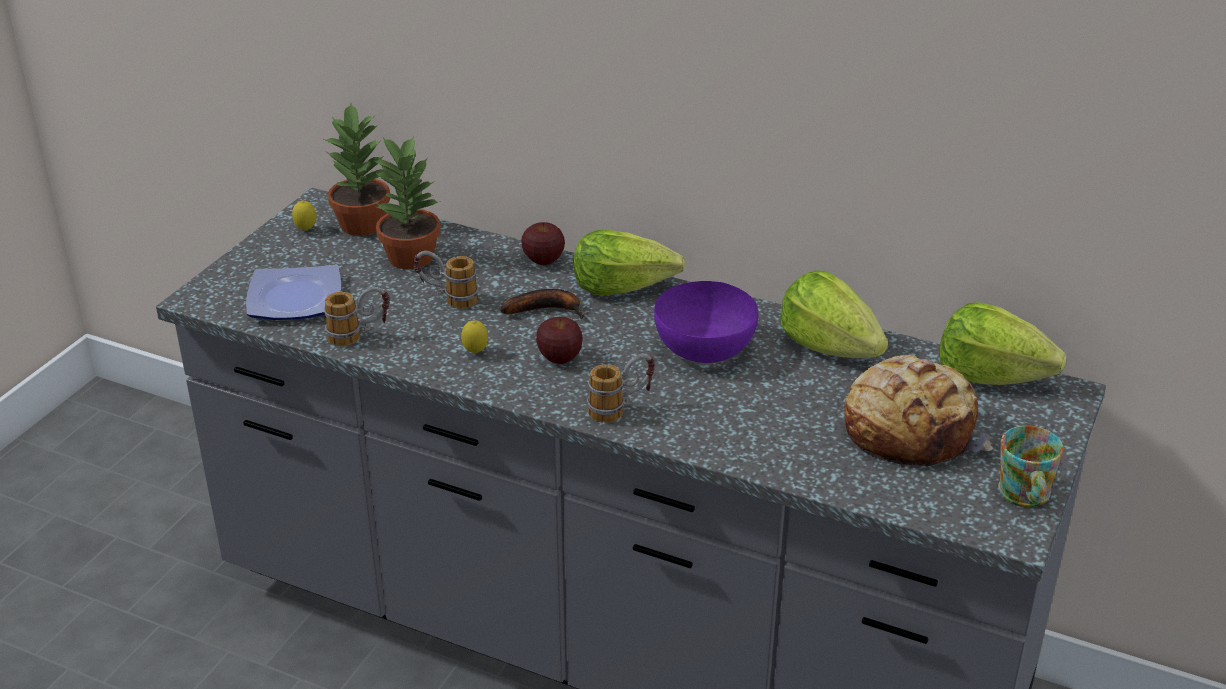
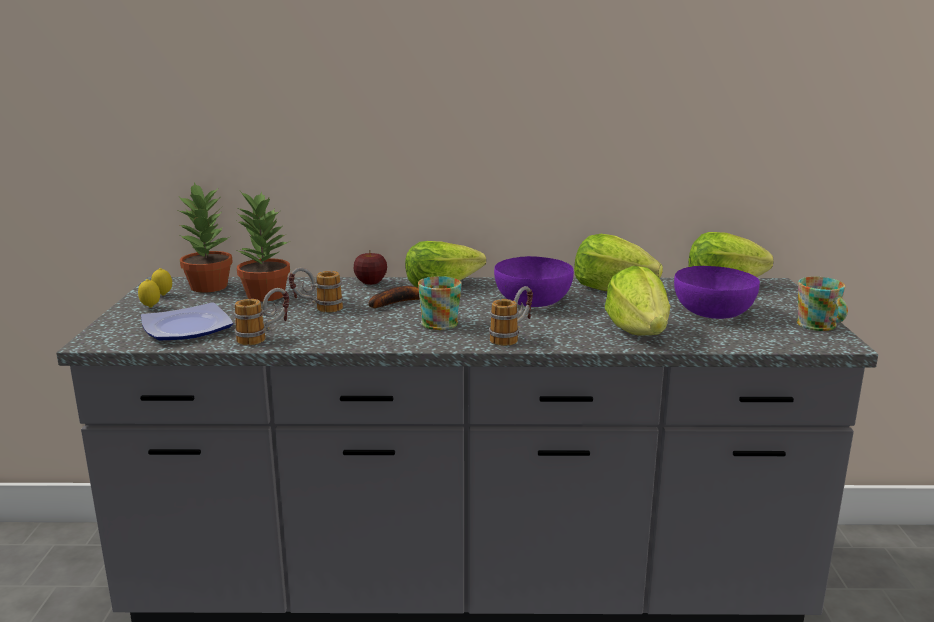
camera: 25 degrees left, 15 degrees down
lemon [461,320,488,353] -> lemon moved to [138,279,160,308]
apple [536,317,583,364] -> mug [418,276,462,330]
bread [844,355,994,468] -> purple bowl [674,266,760,319]
none -> lettuce [605,266,670,335]

